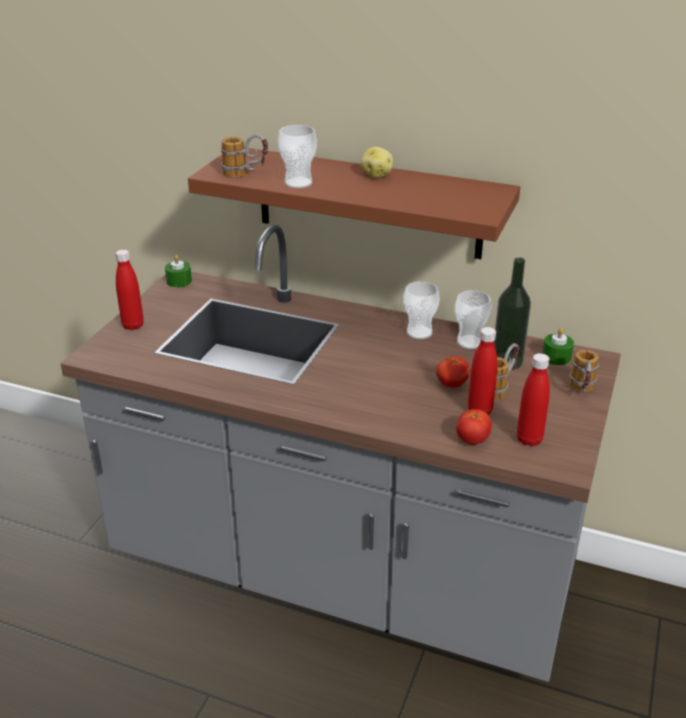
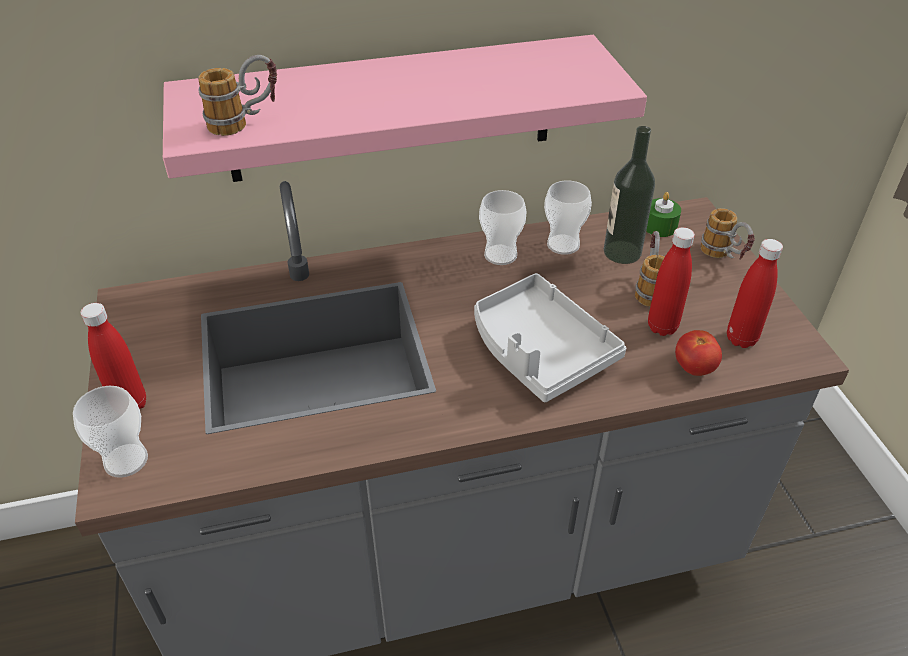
camera: 35 degrees left, 10 degrees up
green candle [165,254,192,288] -> none
brown shelf [188,148,520,259] -> pink shelf [163,35,647,182]
cup [278,125,317,188] -> cup moved to [73,386,148,478]
potato [361,147,393,178] -> none
tomato [436,356,470,388] -> none
none -> grey tray [474,273,626,402]

